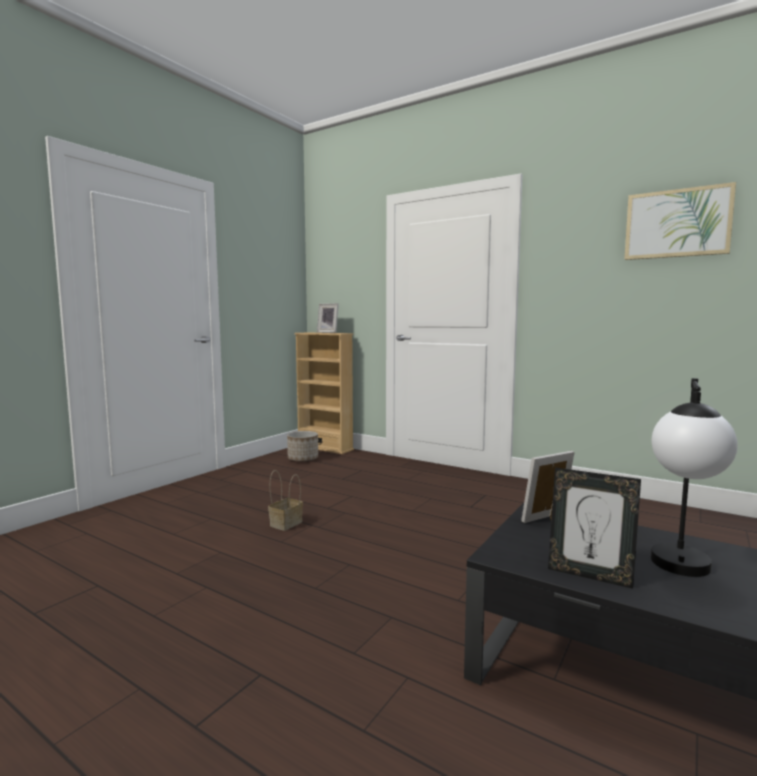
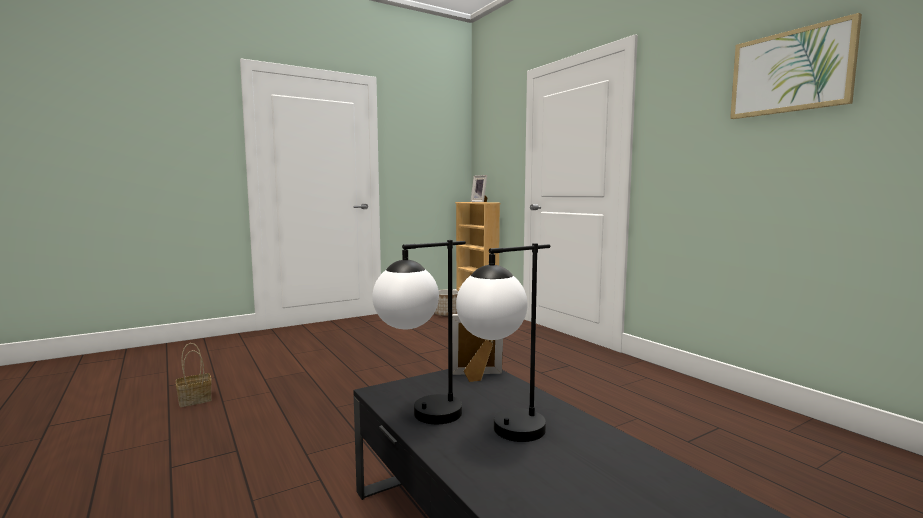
camera: 25 degrees right, 0 degrees up
basket [268,470,303,531] -> basket moved to [176,343,211,407]
picture frame [548,468,641,589] -> table lamp [372,240,466,424]

